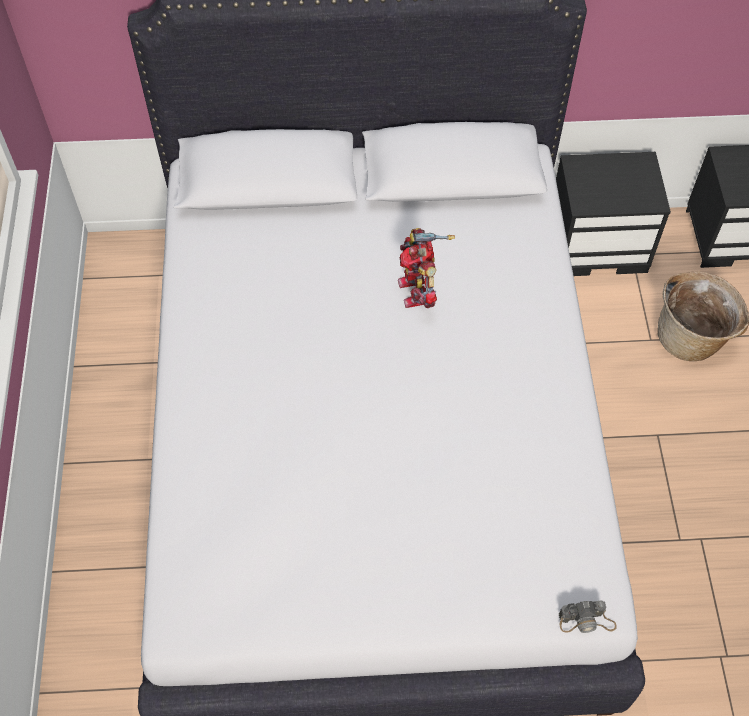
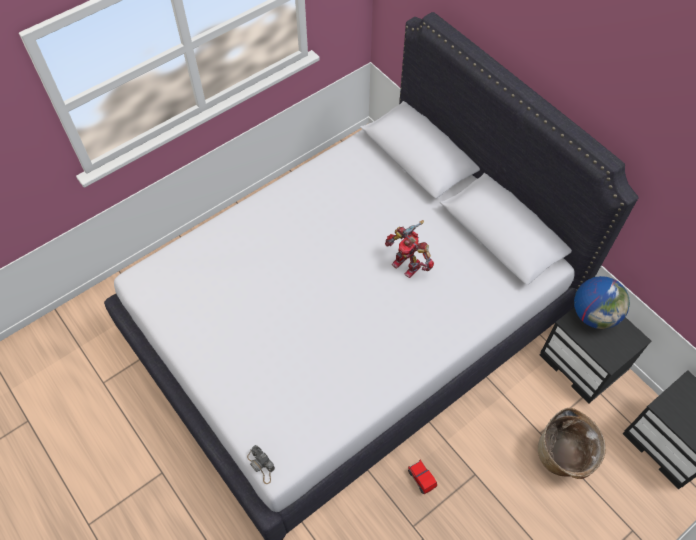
camera: 55 degrees right, 0 degrees up
toy robot [398,228,455,308] -> toy robot turned 90 degrees counterclockwise [385,220,434,278]
none -> toy car [408,460,437,494]
none -> globe [574,276,630,329]

